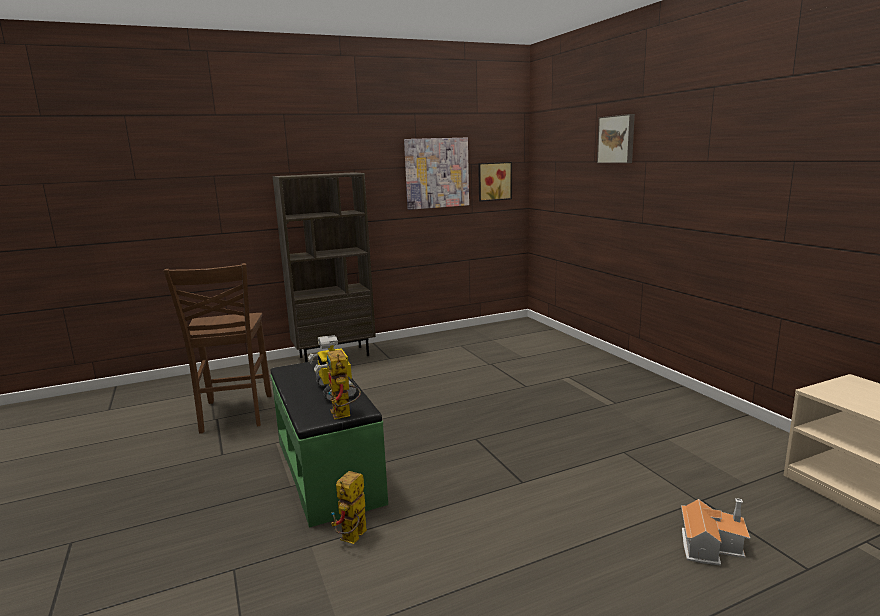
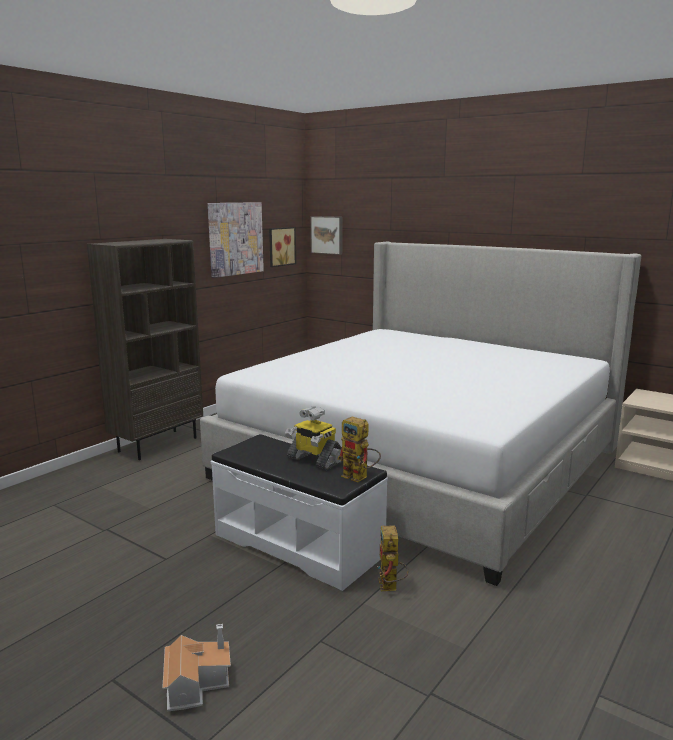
camera: 30 degrees left, 0 degrees up
brown chair [164,263,272,434] -> none
green bench [270,360,388,528] -> white bench [211,434,388,591]
picture [597,114,635,163] -> picture moved to [311,216,342,255]
toy house [681,498,750,566] -> toy house moved to [162,624,231,711]
none -> bed [200,242,641,586]

